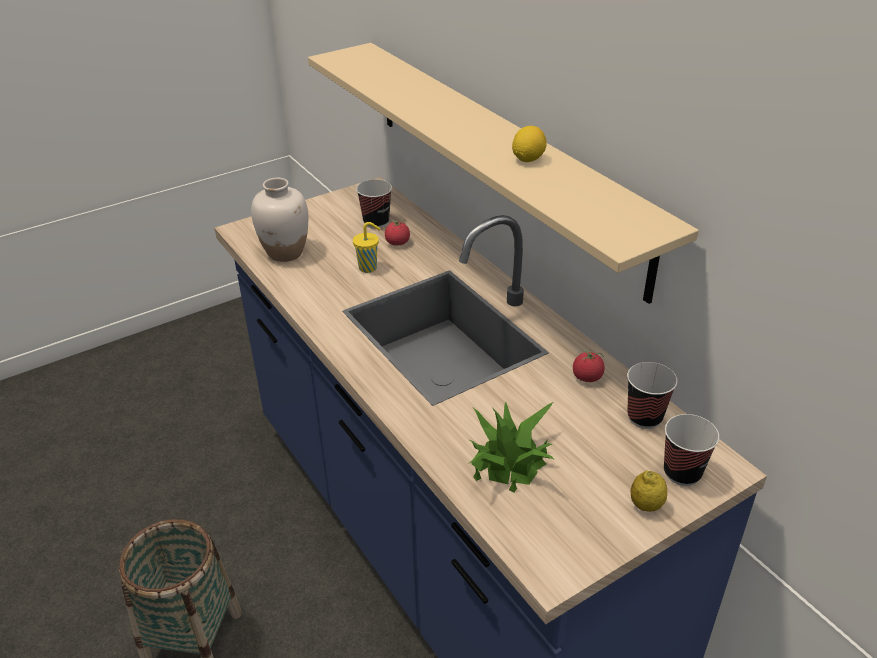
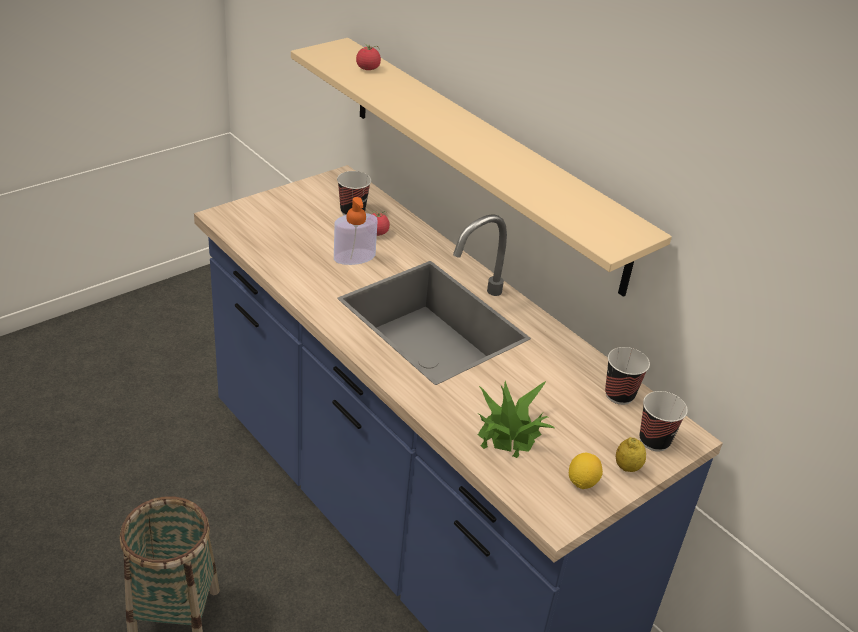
camera: 10 degrees left, 0 degrees up
white vase [251,178,308,262] -> none
yellow cup [353,222,381,273] -> soap dispenser [334,197,378,265]
lemon [512,126,546,162] -> lemon moved to [569,453,603,489]
tomato [573,350,605,382] -> tomato moved to [356,44,381,70]

